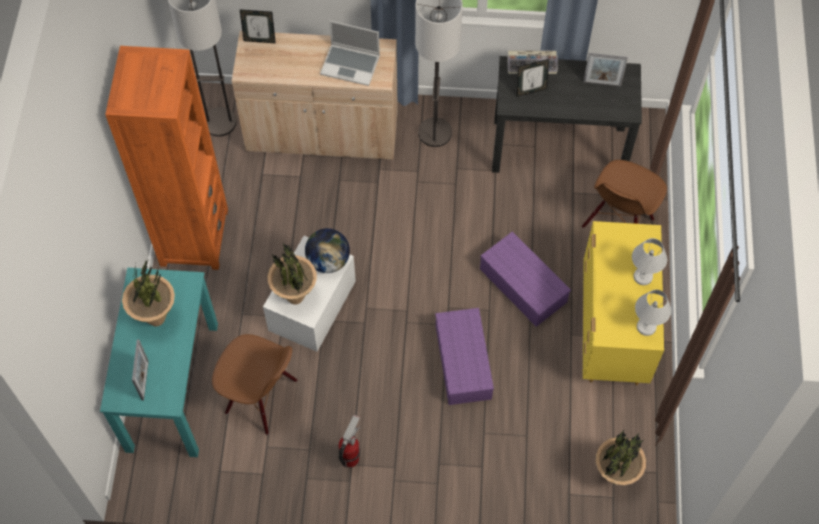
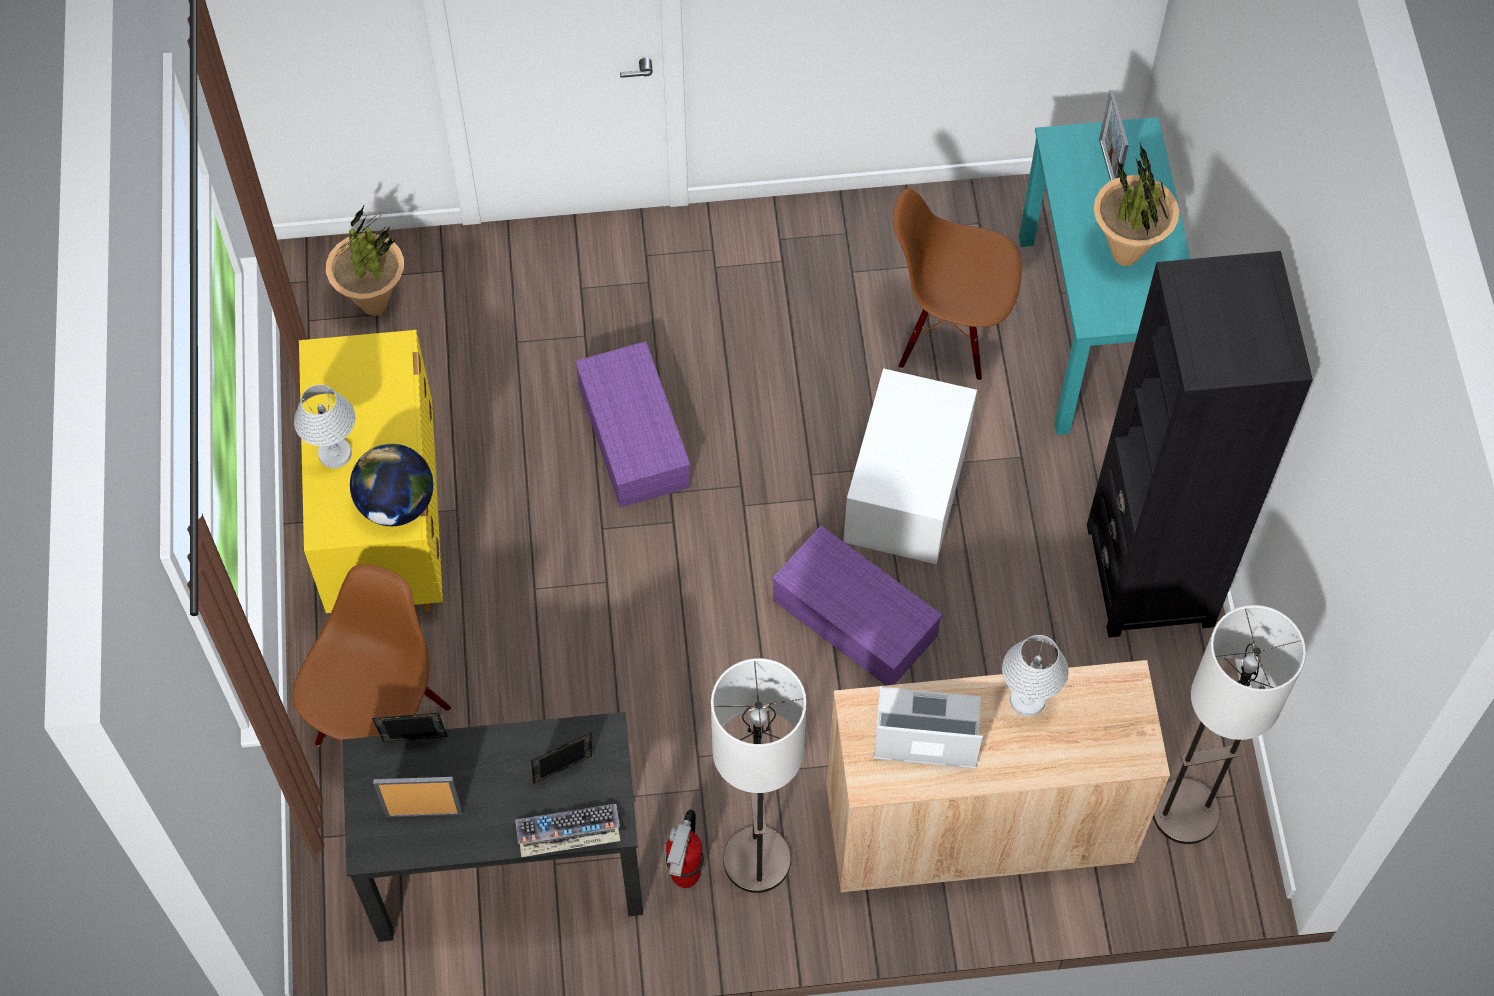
camera: 170 degrees right, 0 degrees up
orange bookcase [105,46,228,270] -> black bookcase [1087,251,1313,637]
picture frame [239,9,276,43] -> picture frame moved to [372,713,448,742]
potted plant [268,243,317,304] -> none
globe [305,228,350,273] -> globe moved to [350,444,433,526]
fire extinguisher [339,415,360,468] -> fire extinguisher moved to [666,810,704,888]
purple storage box [480,231,571,327] -> purple storage box moved to [772,526,942,685]
white table lamp [635,290,671,336] -> white table lamp moved to [1002,635,1068,717]

